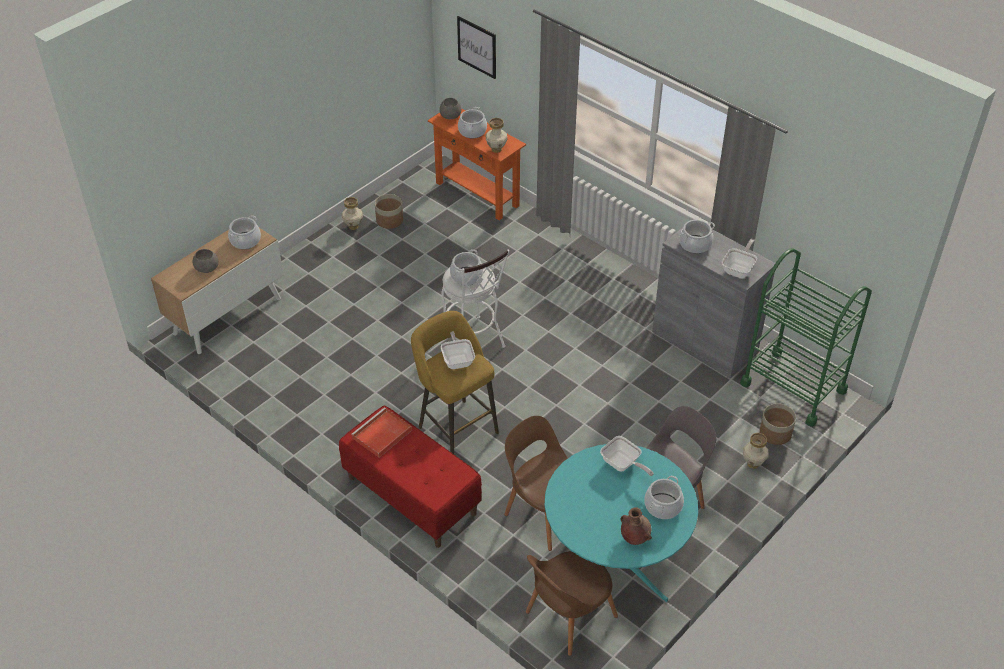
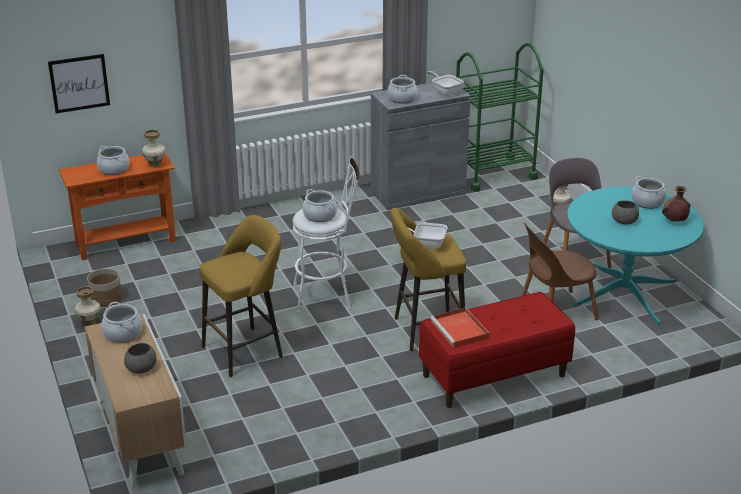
camera: 65 degrees left, 15 degrees down
grey bowl [440,98,461,119] -> grey bowl moved to [612,200,639,225]
brown chair [526,551,618,656] -> none
frying pan [600,436,654,476] -> none
planter [760,403,796,445] -> none
none -> yellow stool [199,215,283,377]

